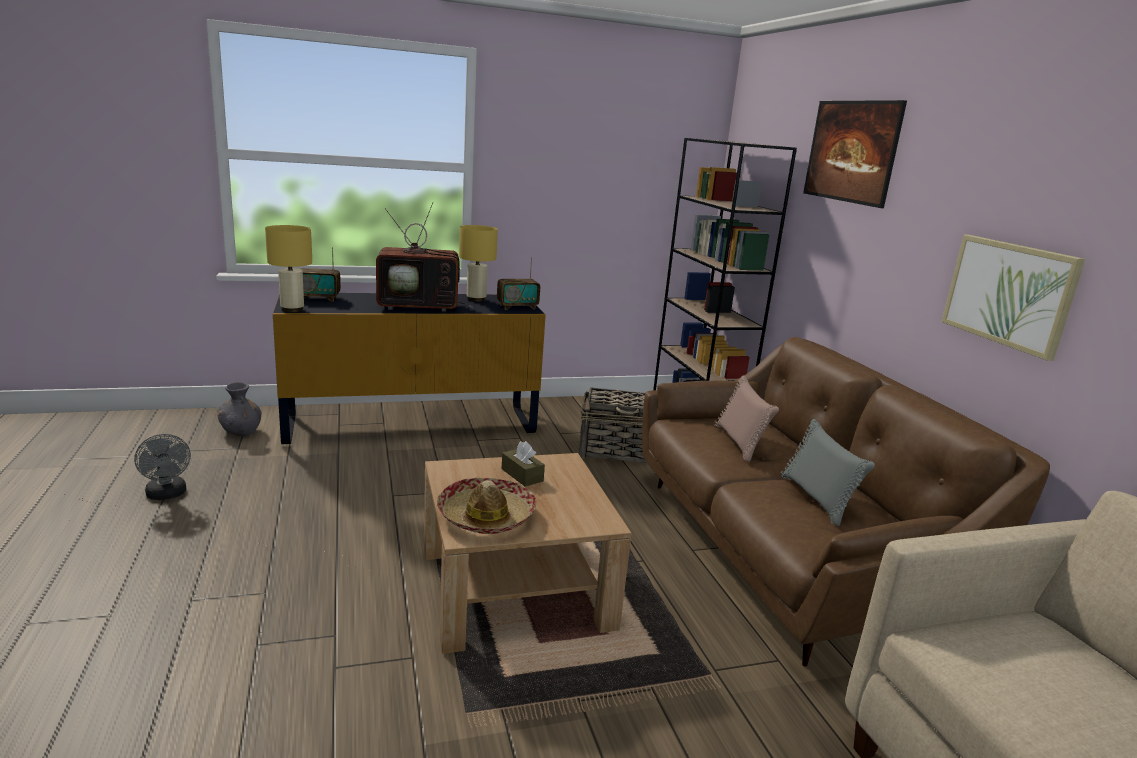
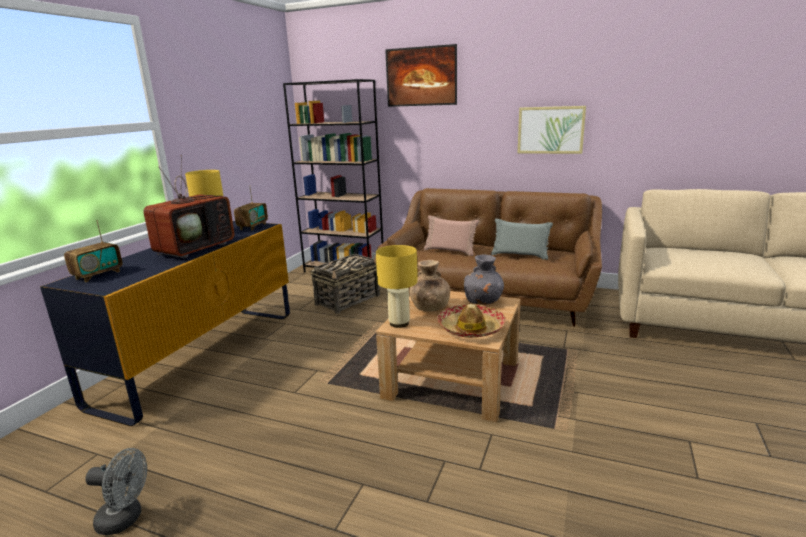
camera: 50 degrees left, 0 degrees up
grey vase [217,382,262,436] -> grey vase moved to [464,255,504,305]
yellow table lamp [265,225,312,312] -> yellow table lamp moved to [376,245,418,328]
brown tissue box [502,441,545,486] -> brown vase [409,260,450,311]

